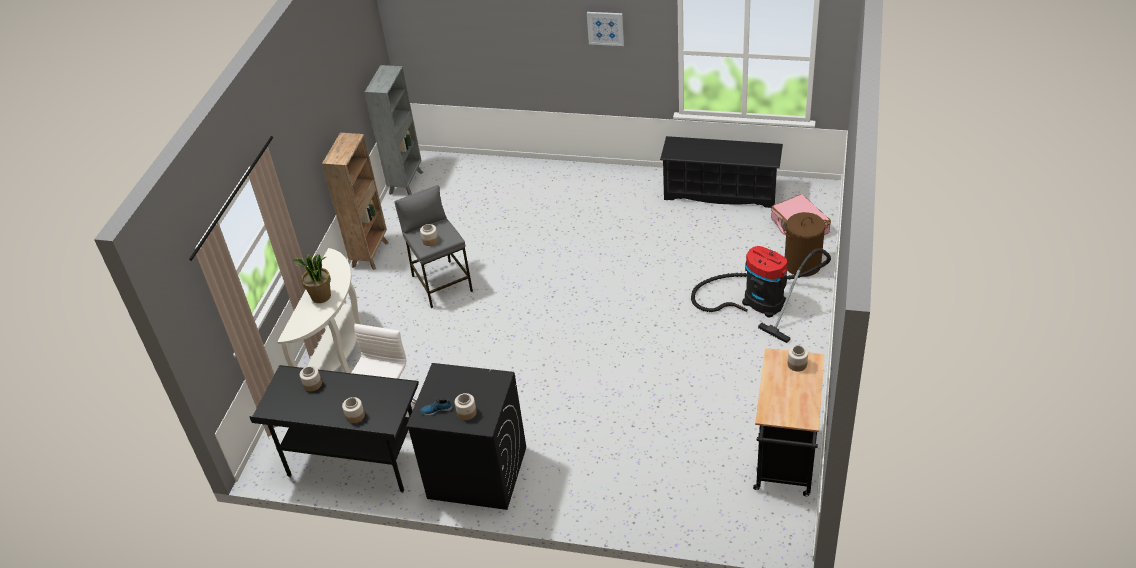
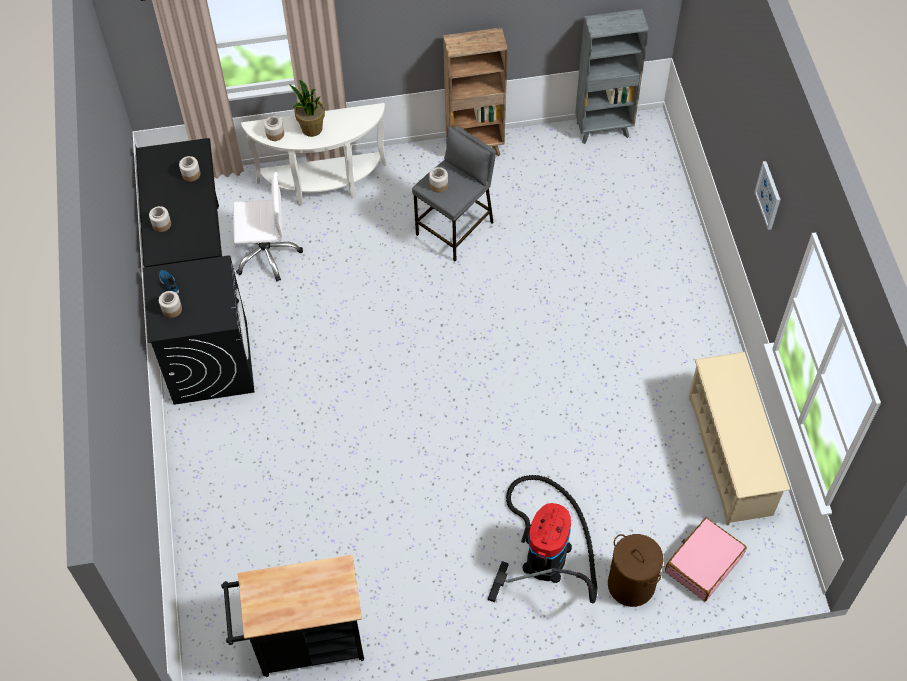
camera: 65 degrees right, 15 degrees up
black shoe rack [660,136,783,208] -> beige shoe rack [688,352,790,525]
jar [788,345,808,372] -> jar moved to [264,116,284,141]

